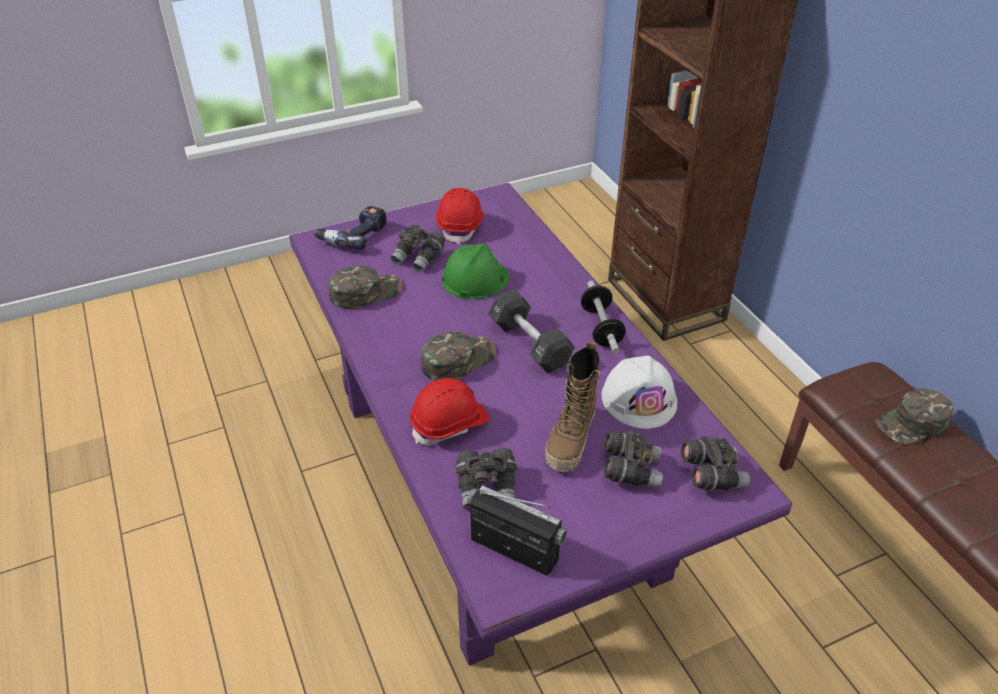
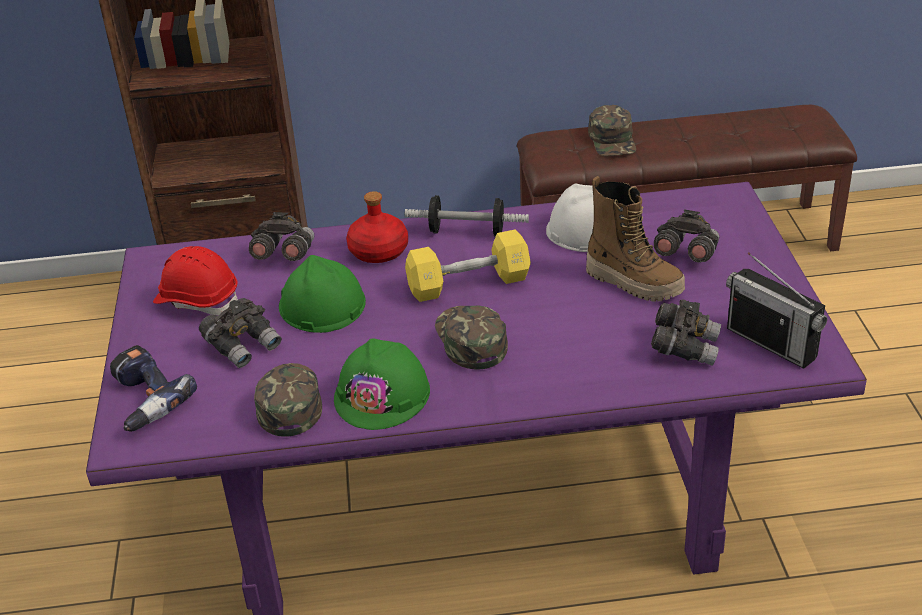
camera: 70 degrees left, 5 degrees down
red hard hat [410,378,489,445] -> none
radio [467,485,567,575] -> radio turned 90 degrees counterclockwise [726,252,827,369]
black dumbbell [488,289,575,374] -> yellow dumbbell [405,229,531,302]
grey binoculars [680,436,750,491] -> grey binoculars moved to [249,212,314,261]
none -> green hard hat [334,338,430,430]
none -> red bottle [346,191,408,263]

